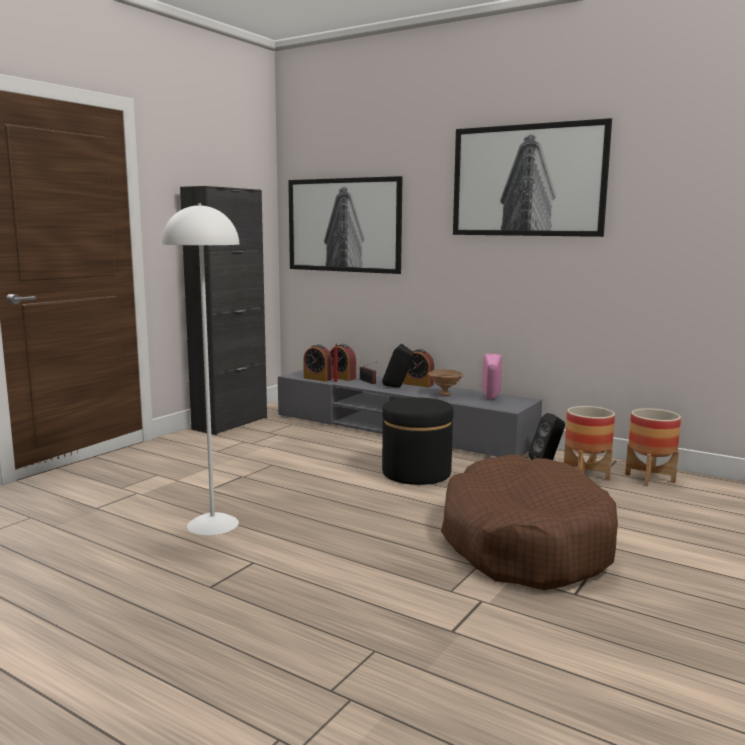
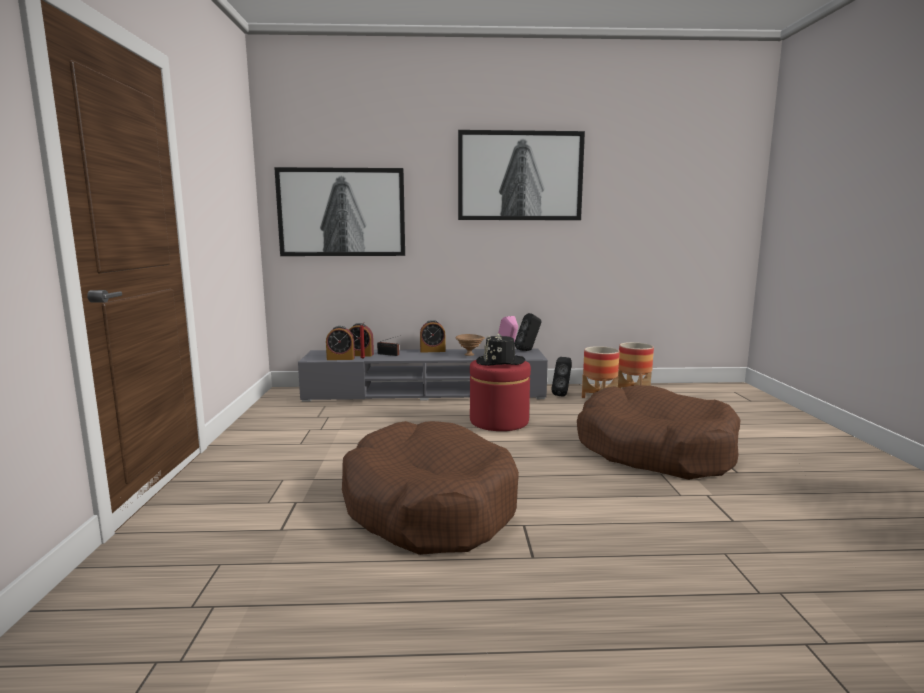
camera: 35 degrees left, 0 degrees up
white floor lamp [162,203,239,535] -> brown dog bed [342,421,519,555]
black cabinet [180,186,267,435] -> none
black speaker [382,343,414,387] -> black speaker moved to [514,313,541,351]
black ottoman [382,397,454,485] -> red ottoman [470,360,531,431]
none -> black hat [476,333,525,366]

